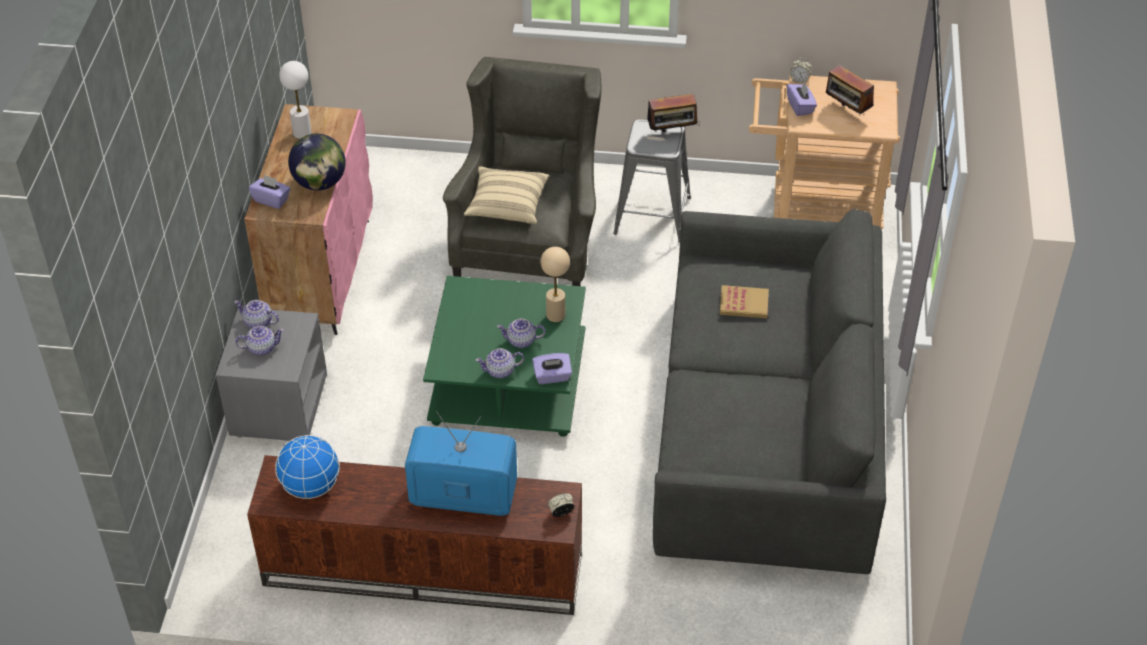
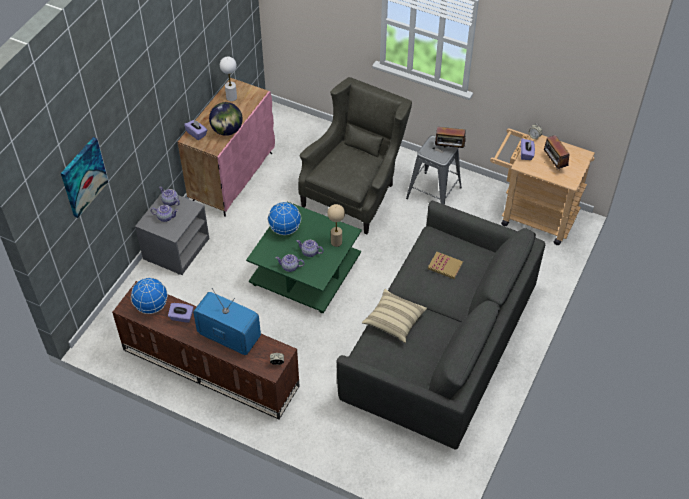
camera: 20 degrees right, 5 degrees up
beige pillow [464,166,549,224] -> beige pillow moved to [362,289,427,343]
purple tissue box [532,353,572,384] -> purple tissue box moved to [168,303,194,323]
none -> picture [61,137,108,218]
none -> globe [268,202,301,235]

